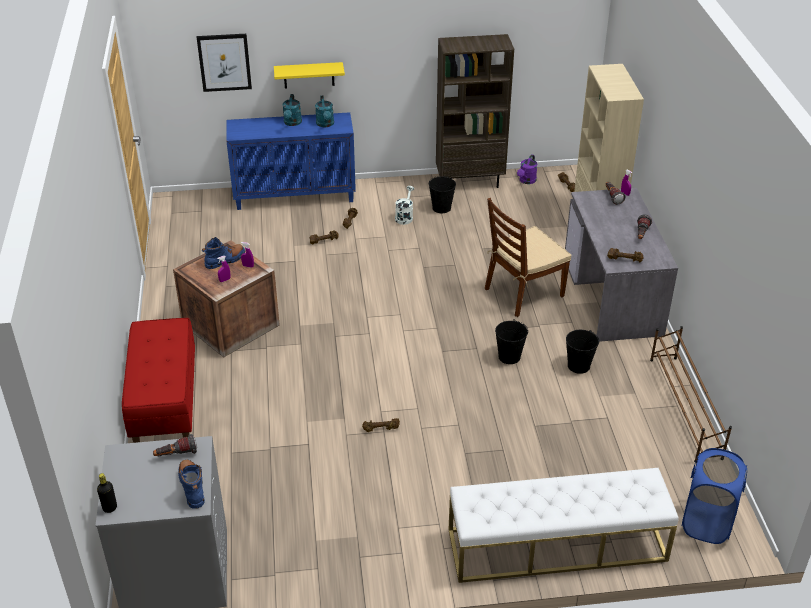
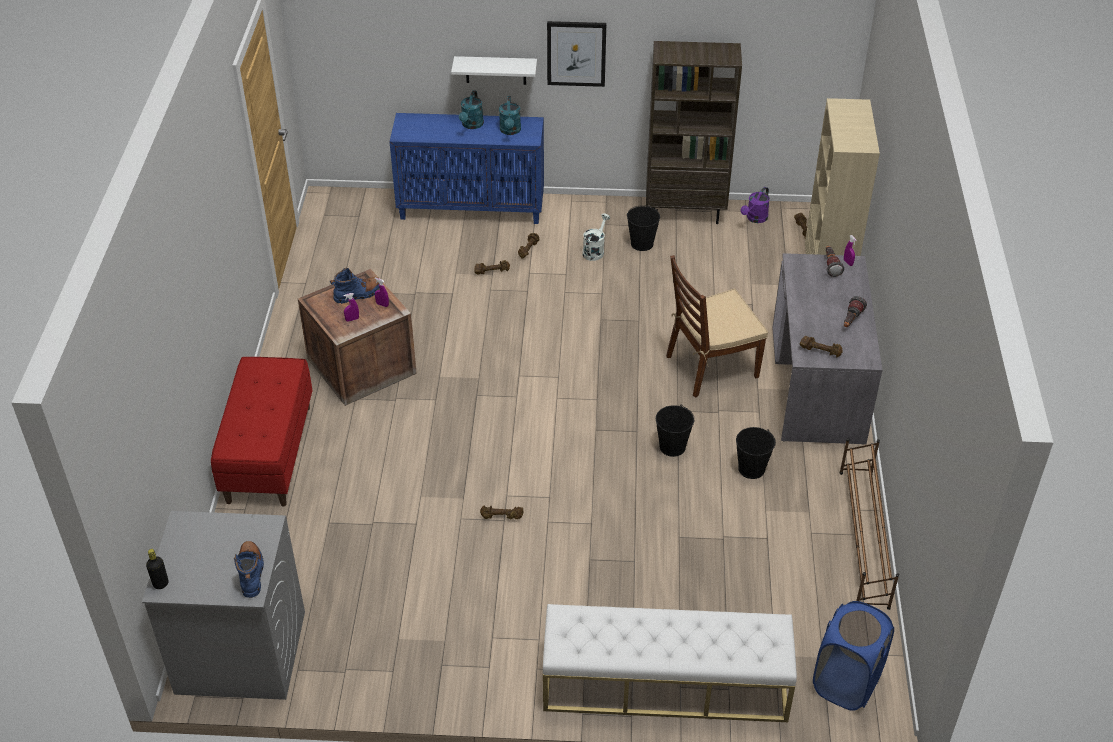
camera: 10 degrees right, 5 degrees up
flashlight [153,434,197,456] -> none
picture [197,34,252,92] -> picture moved to [547,21,606,87]
yellow shelf [274,62,345,88] -> white shelf [451,56,537,85]

